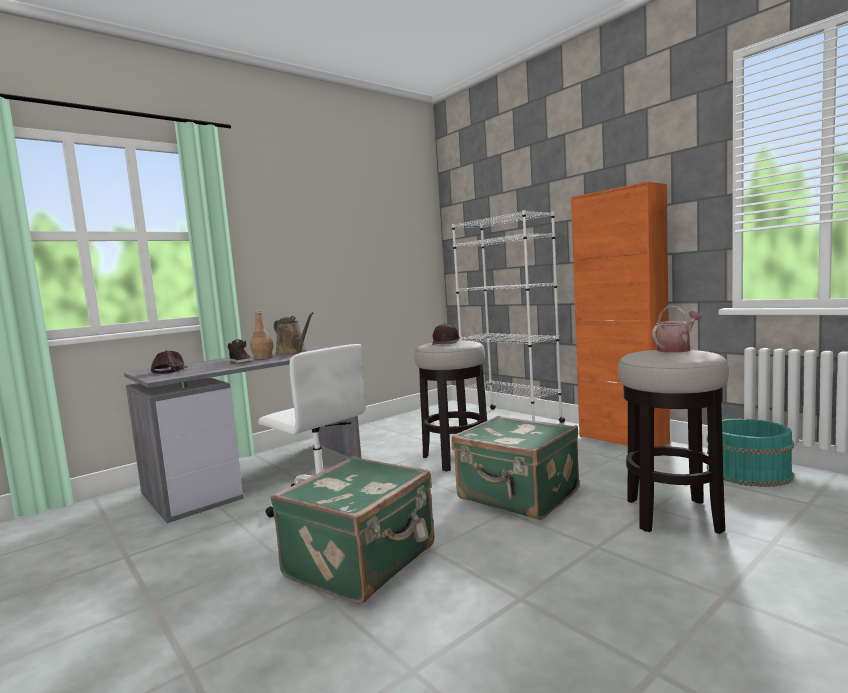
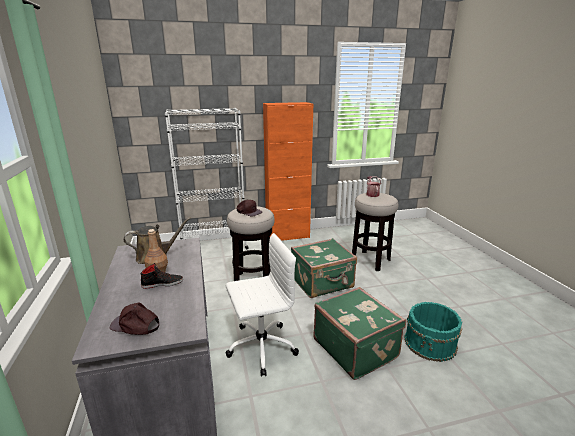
camera: 65 degrees left, 15 degrees up
turquoise bucket [707,418,794,487] -> turquoise bucket moved to [404,302,462,362]

